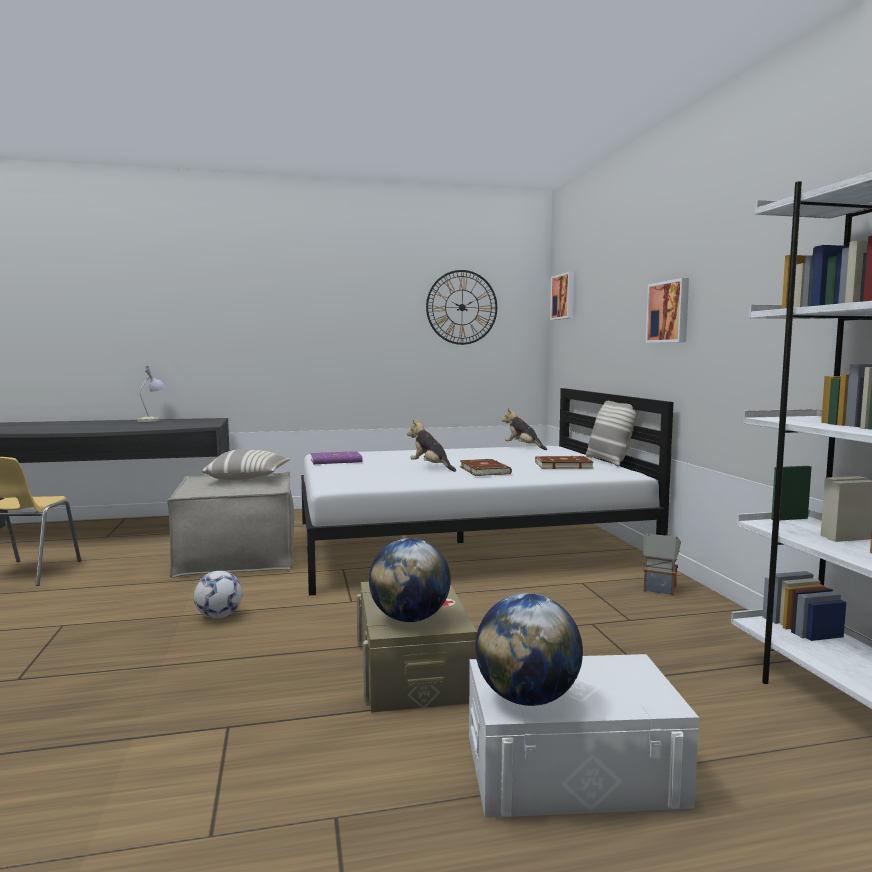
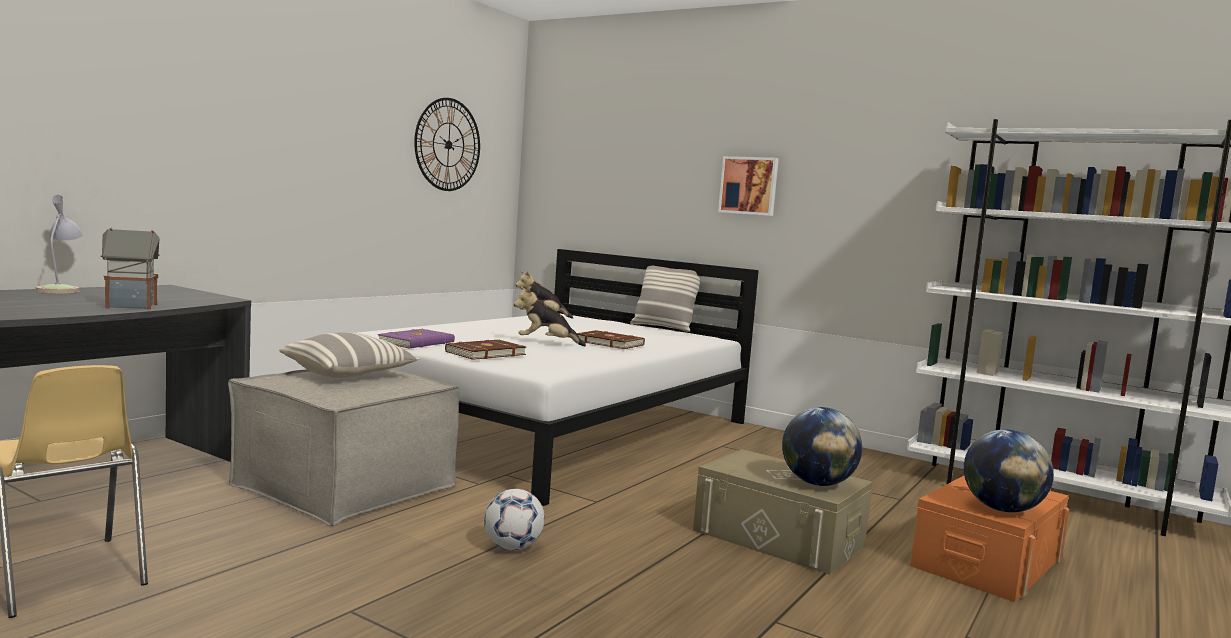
camera: 45 degrees left, 0 degrees up
white storage box [469,654,699,818] -> orange storage box [910,476,1069,602]
brown book [535,456,593,469] -> brown book moved to [445,339,526,360]
picture [550,272,574,320] -> none
toy house [642,533,681,596] -> toy house moved to [101,228,160,310]

